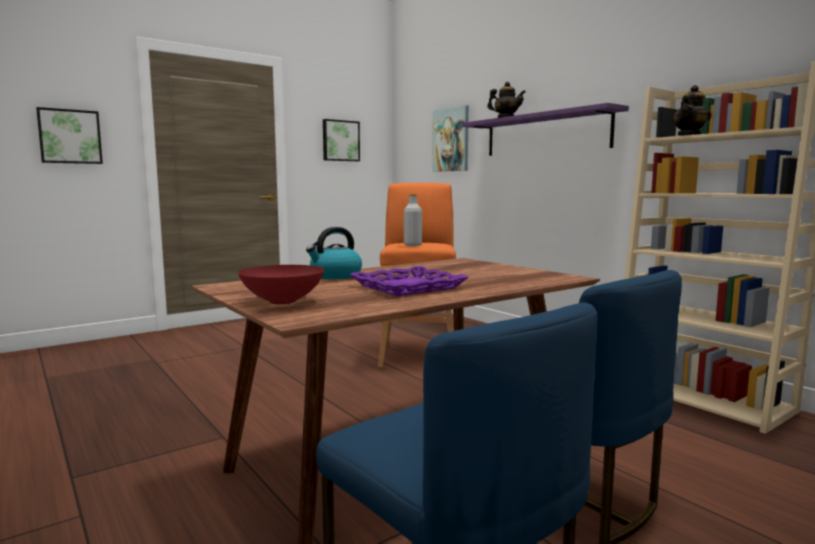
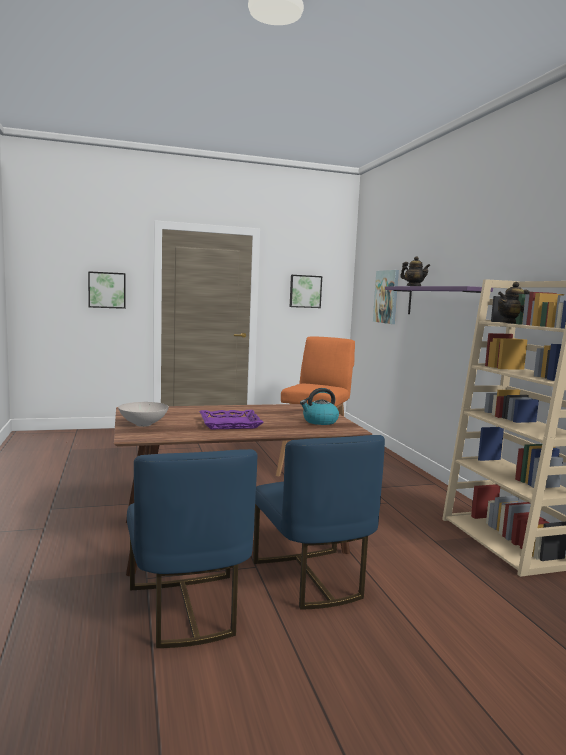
camera: 20 degrees right, 0 degrees up
red bowl [238,265,324,304] -> white bowl [118,402,169,427]
kettle [306,227,362,279] -> kettle moved to [300,388,339,425]
grey bottle [404,194,422,246] -> none

